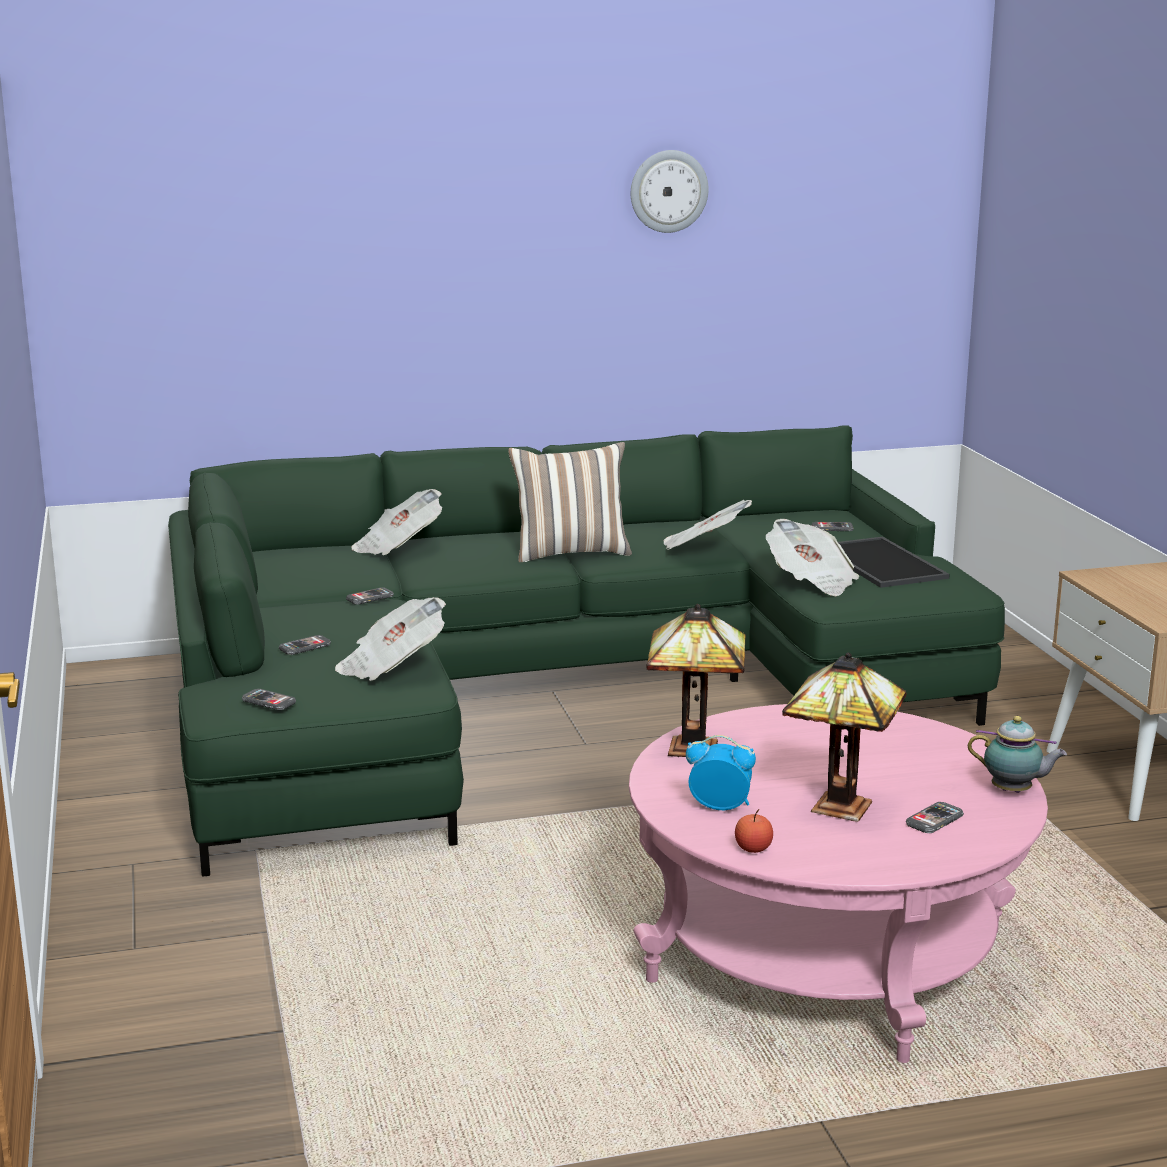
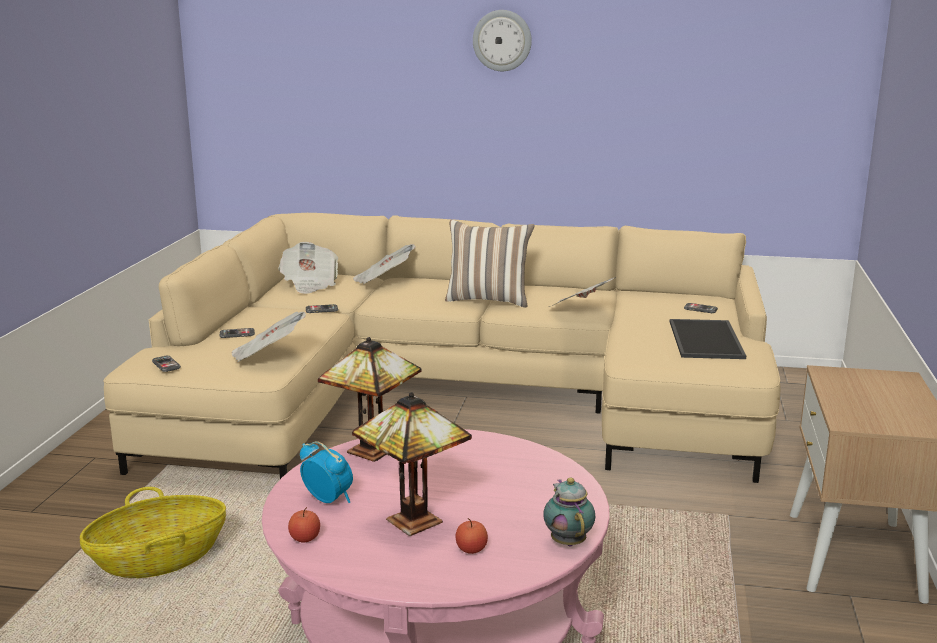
camera: 25 degrees right, 0 degrees up
green sofa [168,425,1005,877] -> beige sofa [103,213,781,483]
wall clock [631,150,709,233] -> wall clock moved to [473,10,532,71]
newspaper [766,519,860,596] -> newspaper moved to [278,242,338,294]
phone [906,802,964,833] -> apple [455,518,488,554]
teapot [968,716,1067,793] -> teapot turned 150 degrees counterclockwise [543,478,595,546]
none -> basket [80,487,226,578]

